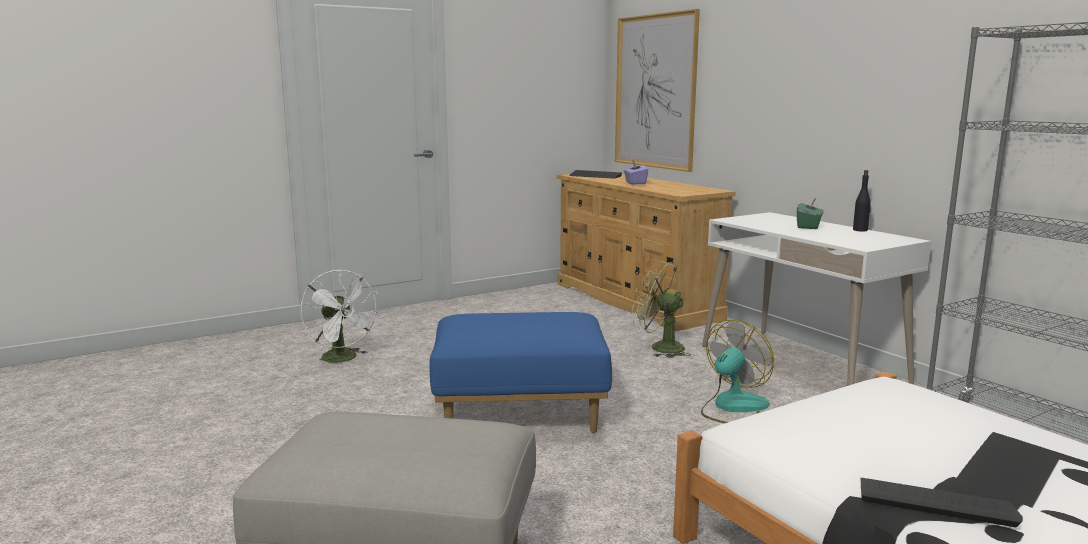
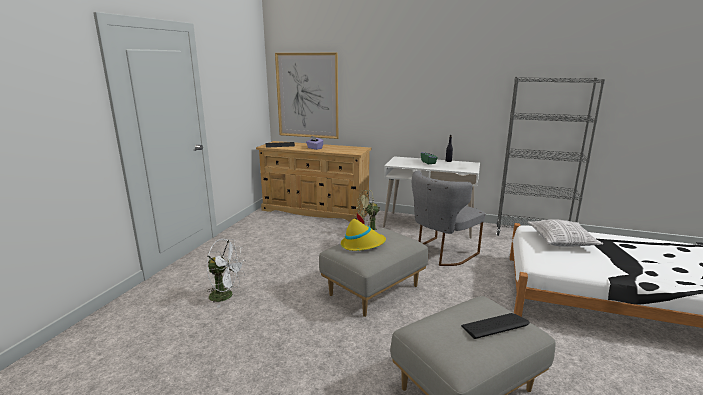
camera: 40 degrees left, 5 degrees up
blue ottoman [429,312,612,433] -> grey ottoman [319,228,428,317]
fan [701,320,774,423] -> grey chair [412,170,486,266]
keyboard [861,478,1023,527] -> keyboard moved to [461,313,530,339]
none -> yellow hat [341,212,386,251]
none -> pillow [527,219,603,247]

